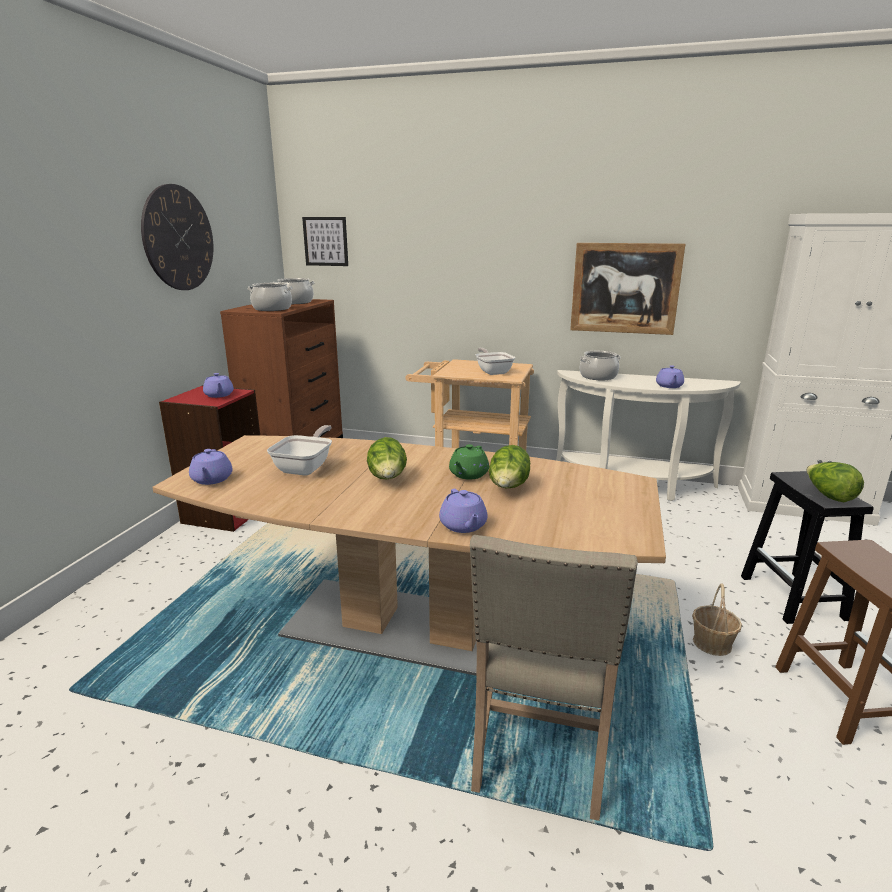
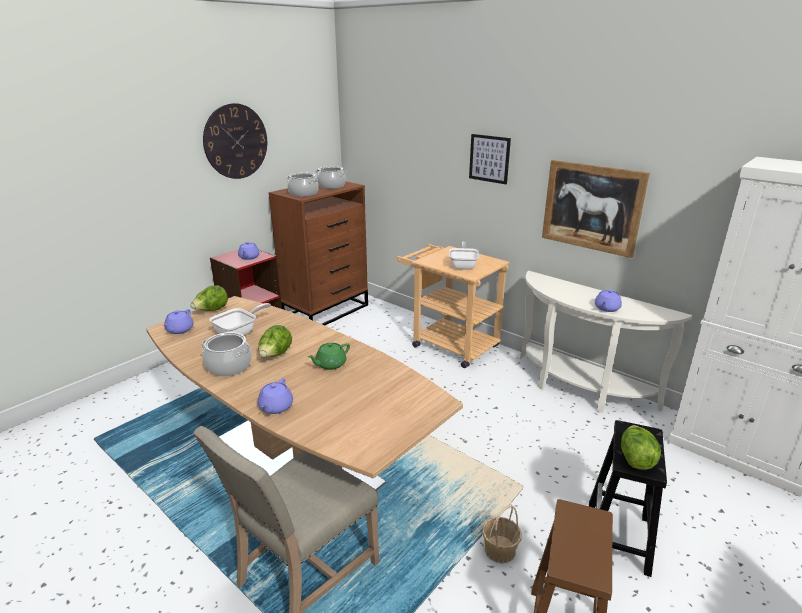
camera: 25 degrees right, 5 degrees up
picture [302,217,348,266] -> picture moved to [469,134,511,184]
lettuce [489,445,530,488] -> lettuce moved to [191,285,228,311]
cooking pot [579,351,621,380] -> cooking pot moved to [201,332,252,376]

